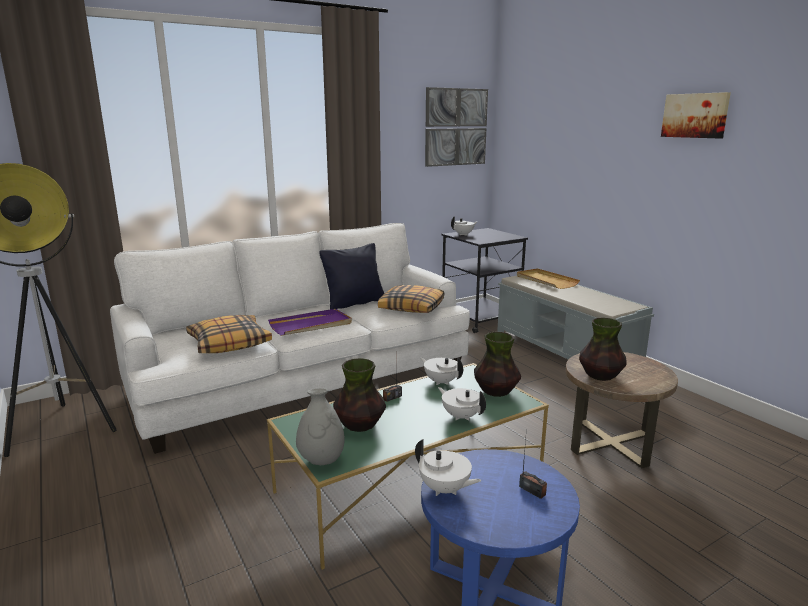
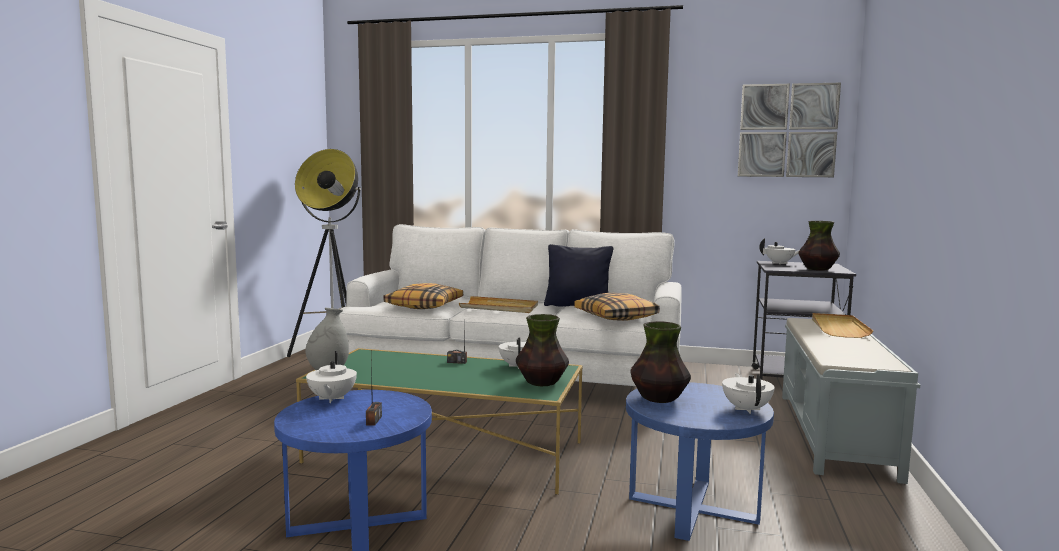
camera: 45 degrees right, 10 degrees down
purple tray [268,309,352,336] -> beige tray [459,296,538,313]
vase [333,358,386,432] -> vase moved to [799,221,840,271]
white teapot [438,387,486,420] -> white teapot moved to [722,373,775,414]
brown side table [566,352,678,468] -> blue side table [626,382,774,541]
picture [661,92,731,139] -> none

